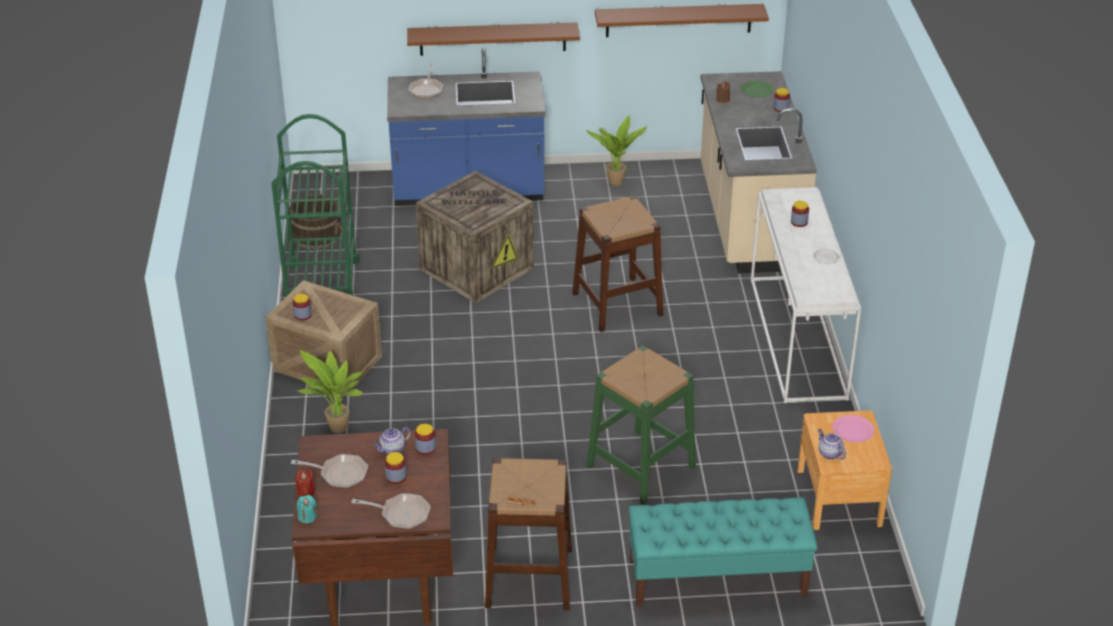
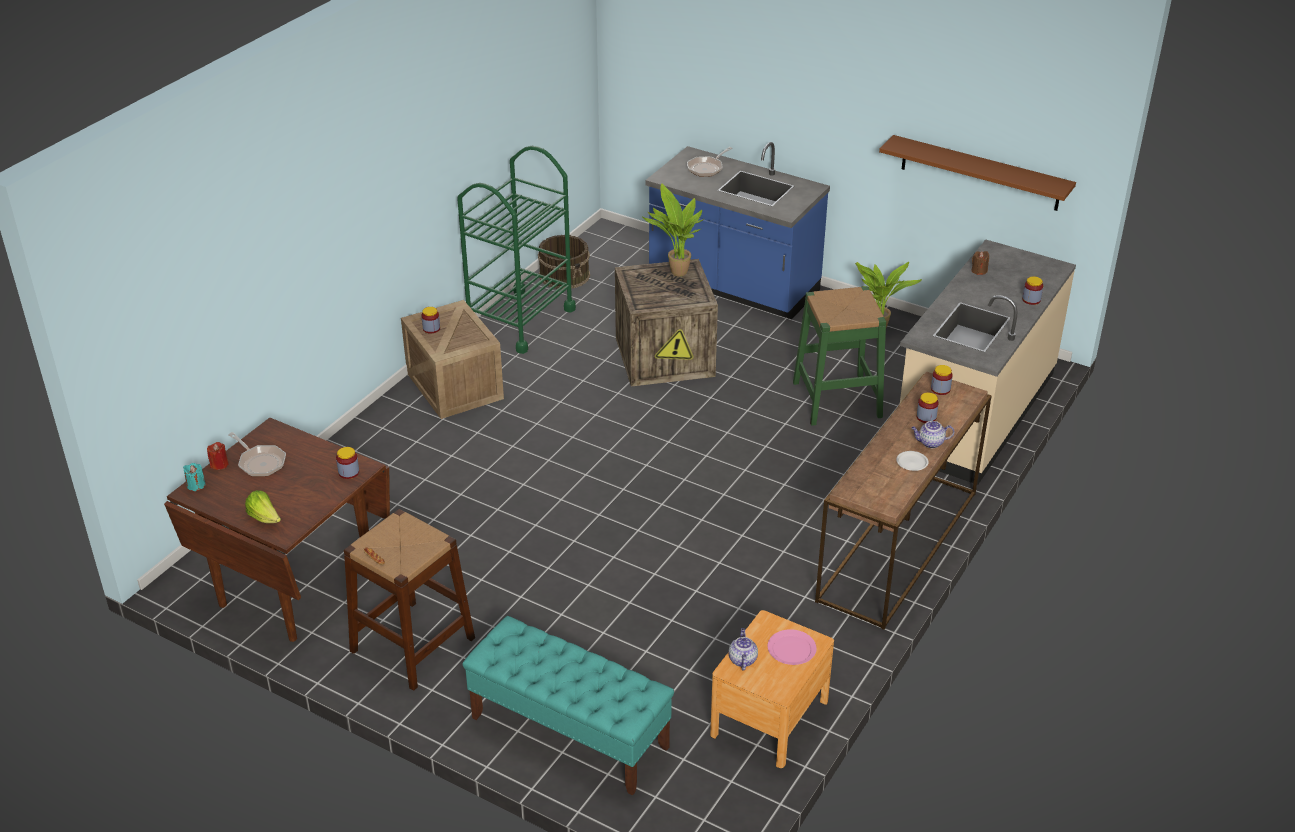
camera: 35 degrees right, 0 degrees up
potted plant [296,350,365,433] -> potted plant moved to [643,184,704,277]
frying pan [351,493,431,529] -> lettuce [245,490,281,523]
teapot [373,427,411,454] -> teapot moved to [911,421,954,448]
jar [385,452,407,484] -> jar moved to [931,365,953,395]
brown shelf [407,22,580,56] -> none
brown stool [572,196,663,332] -> none
green stool [586,346,696,505] -> green stool moved to [793,287,886,426]
green plate [741,81,774,97] -> none
white console table [751,187,861,403] -> brown console table [815,372,992,630]

